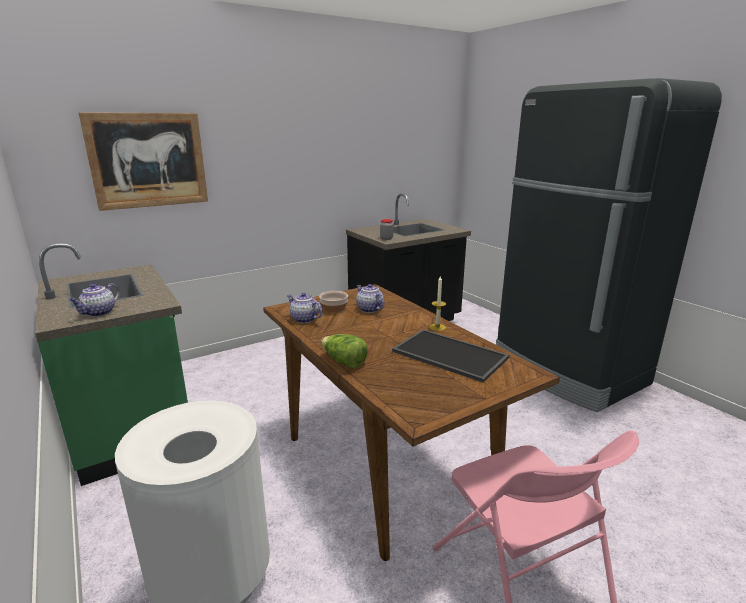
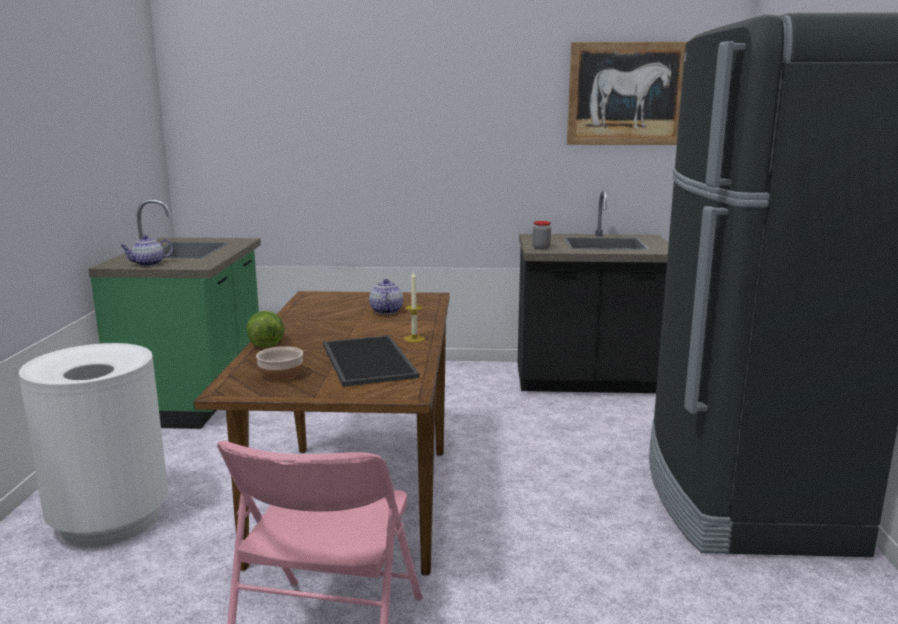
camera: 35 degrees right, 5 degrees down
picture [79,112,208,211] -> picture moved to [567,42,687,145]
teapot [287,293,323,323] -> none
bowl [319,291,348,312] -> bowl moved to [256,346,303,381]

